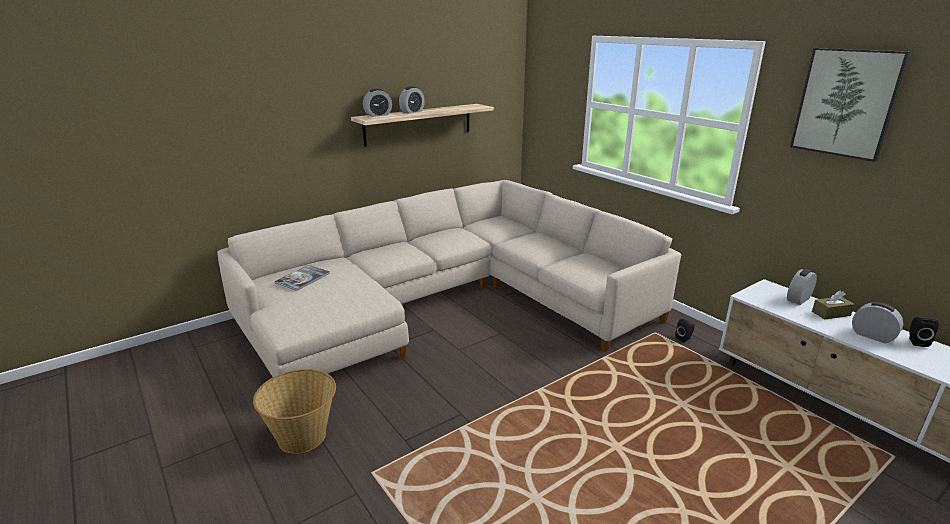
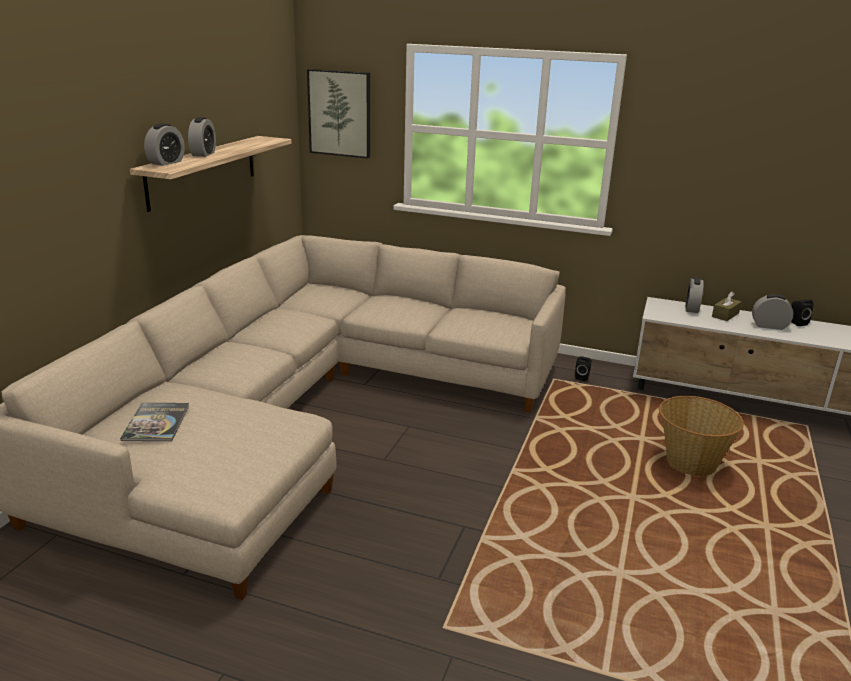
camera: 35 degrees left, 0 degrees up
basket [253,369,336,454] -> basket moved to [659,396,744,476]
picture [790,48,911,162] -> picture moved to [307,69,370,158]

